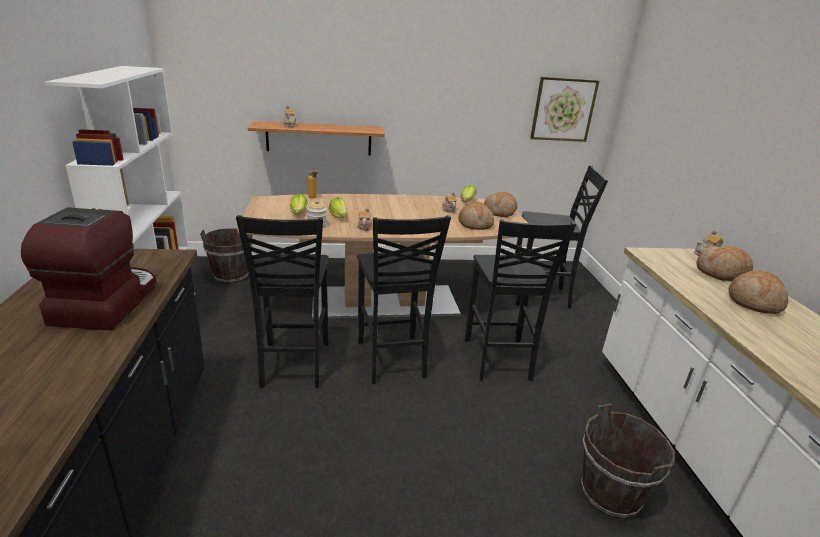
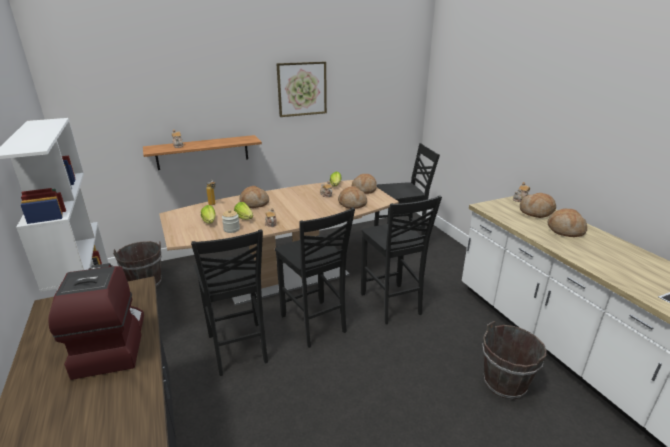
camera: 15 degrees left, 0 degrees up
picture [530,77,599,142] -> picture moved to [277,61,327,117]
none -> bread [239,186,269,208]

